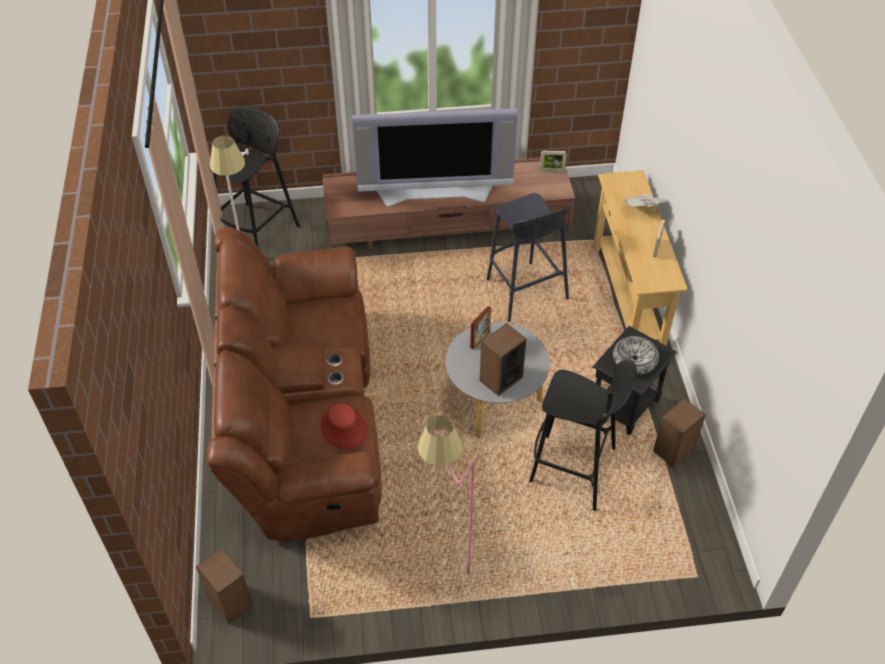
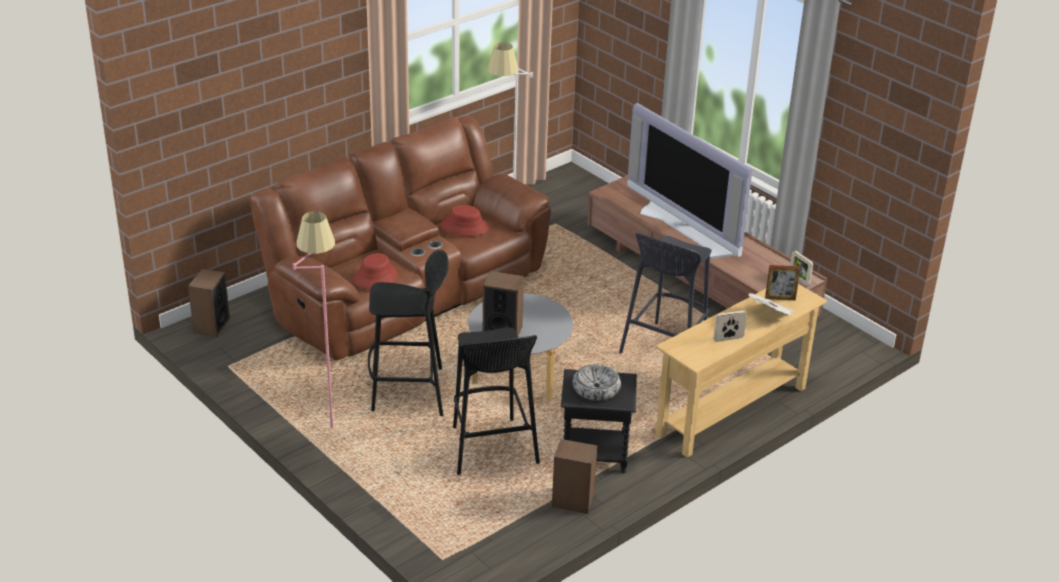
camera: 55 degrees right, 15 degrees down
black stool [210,106,300,246] -> black stool moved to [368,250,449,416]
picture frame [470,306,491,350] -> picture frame moved to [765,265,801,300]
none -> red hat [440,205,489,237]

